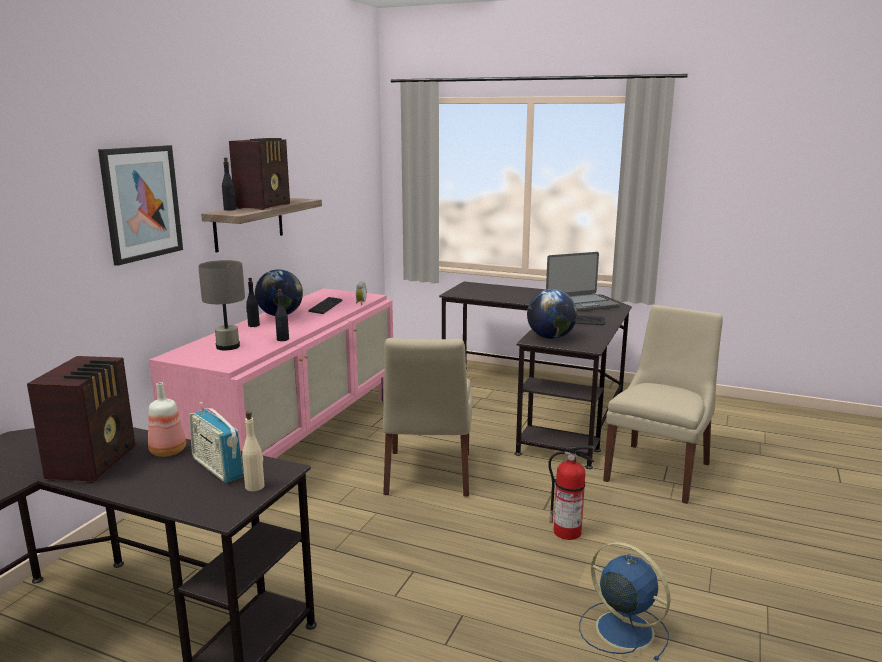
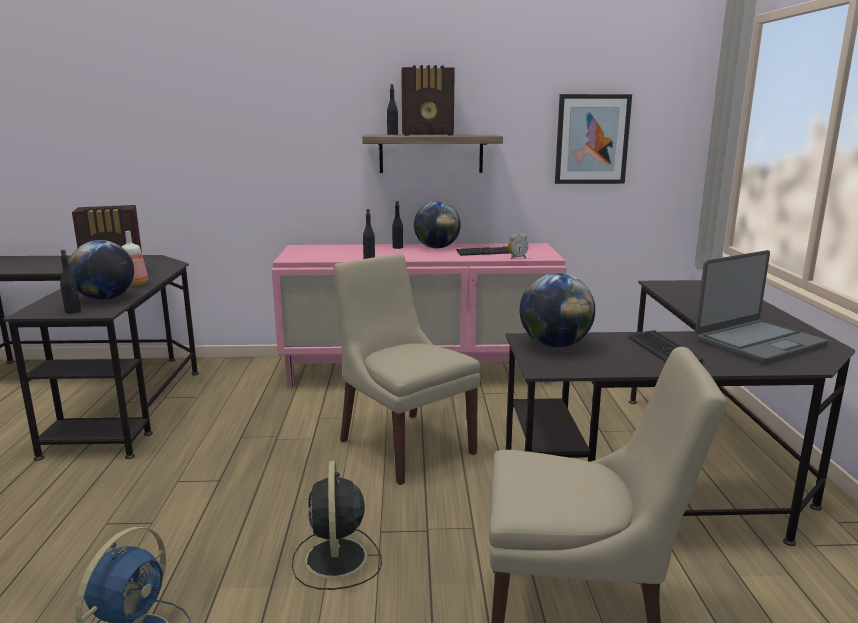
camera: 65 degrees right, 0 degrees up
picture [98,145,183,266] -> picture moved to [555,94,632,184]
radio [189,402,244,483] -> globe [68,240,134,300]
grey table lamp [198,260,245,350] -> none
beige bottle [242,411,264,491] -> black bottle [60,250,81,314]
beige chair [383,338,473,496] -> beige chair turned 75 degrees clockwise [334,253,480,485]
laptop [546,252,619,312] -> laptop turned 75 degrees counterclockwise [695,250,828,364]
fire extinguisher [548,445,595,540] -> black fan [292,460,382,590]

